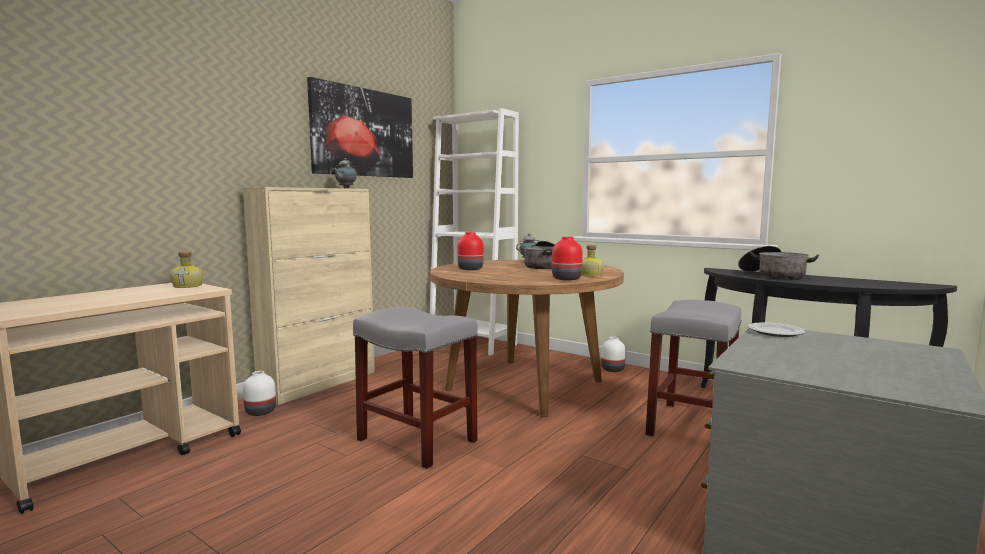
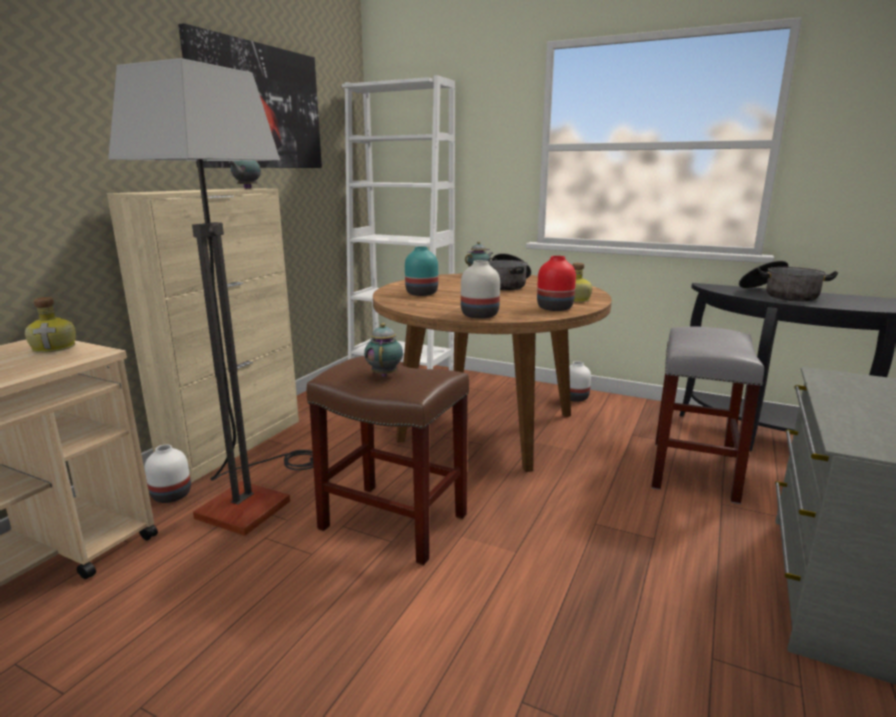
camera: 10 degrees left, 10 degrees up
grey stool [353,307,478,470] -> brown stool [306,356,469,566]
red vase [457,232,484,270] -> turquoise vase [405,246,438,296]
plate [748,322,805,337] -> none
none -> floor lamp [108,58,313,536]
none -> teapot [364,323,403,377]
none -> white vase [461,260,500,319]

